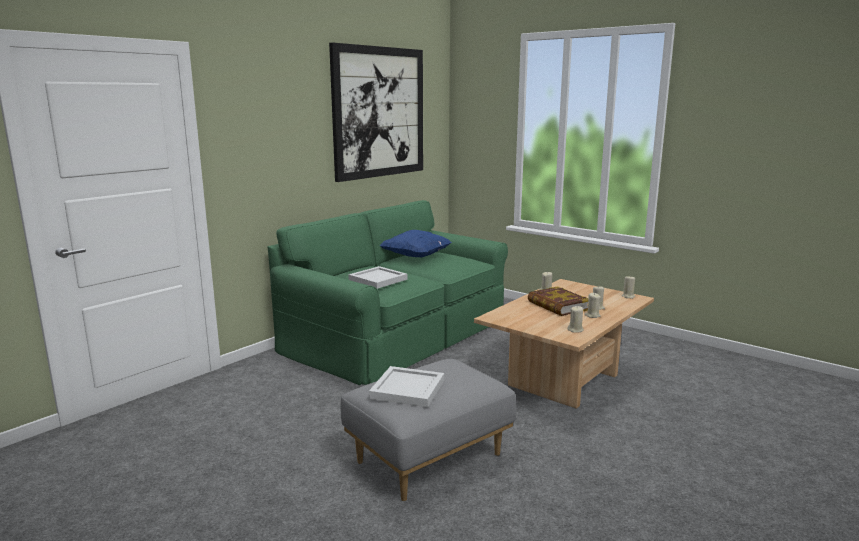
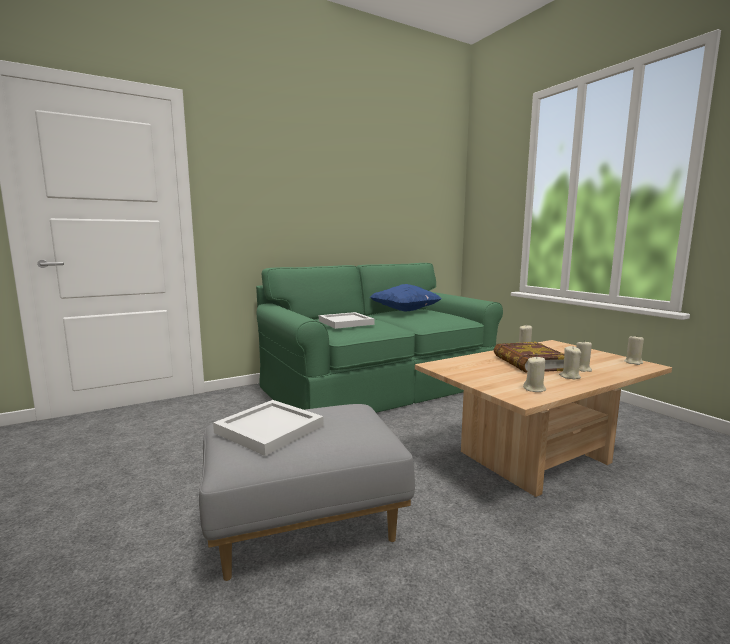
camera: 20 degrees right, 5 degrees down
picture [329,43,423,182] -> none

